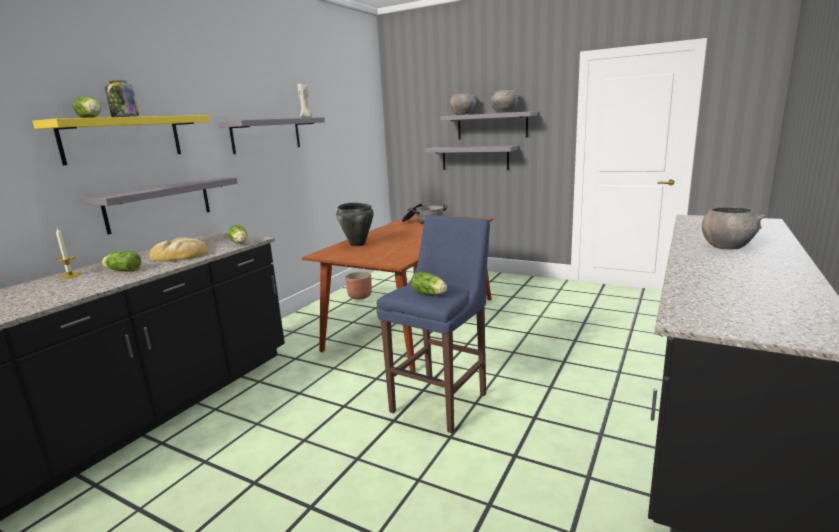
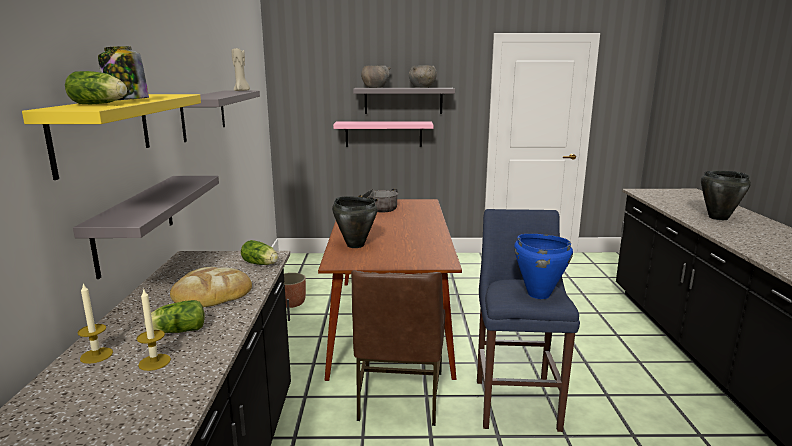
camera: 30 degrees left, 0 degrees up
lettuce [412,272,447,295] -> blue cooking pot [514,234,573,299]
grey shelf [425,145,518,170] -> pink shelf [333,121,433,147]
grey bowl [702,207,765,249] -> black cooking pot [701,171,751,220]
none -> candle [137,288,171,371]
none -> brown chair [351,270,445,426]

